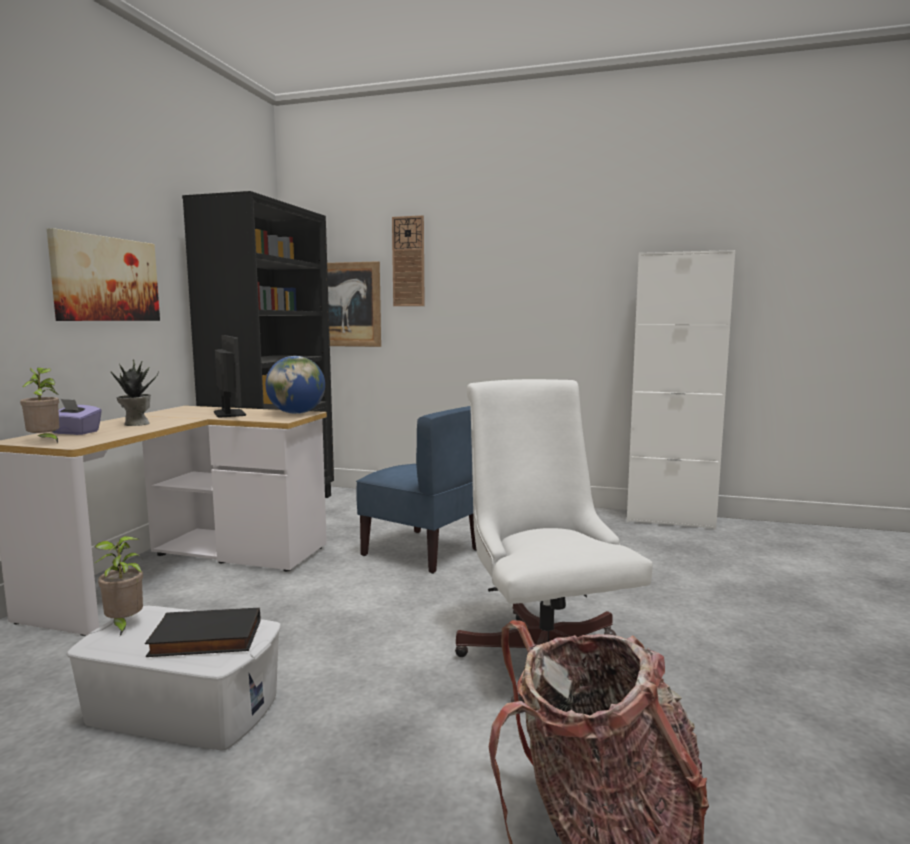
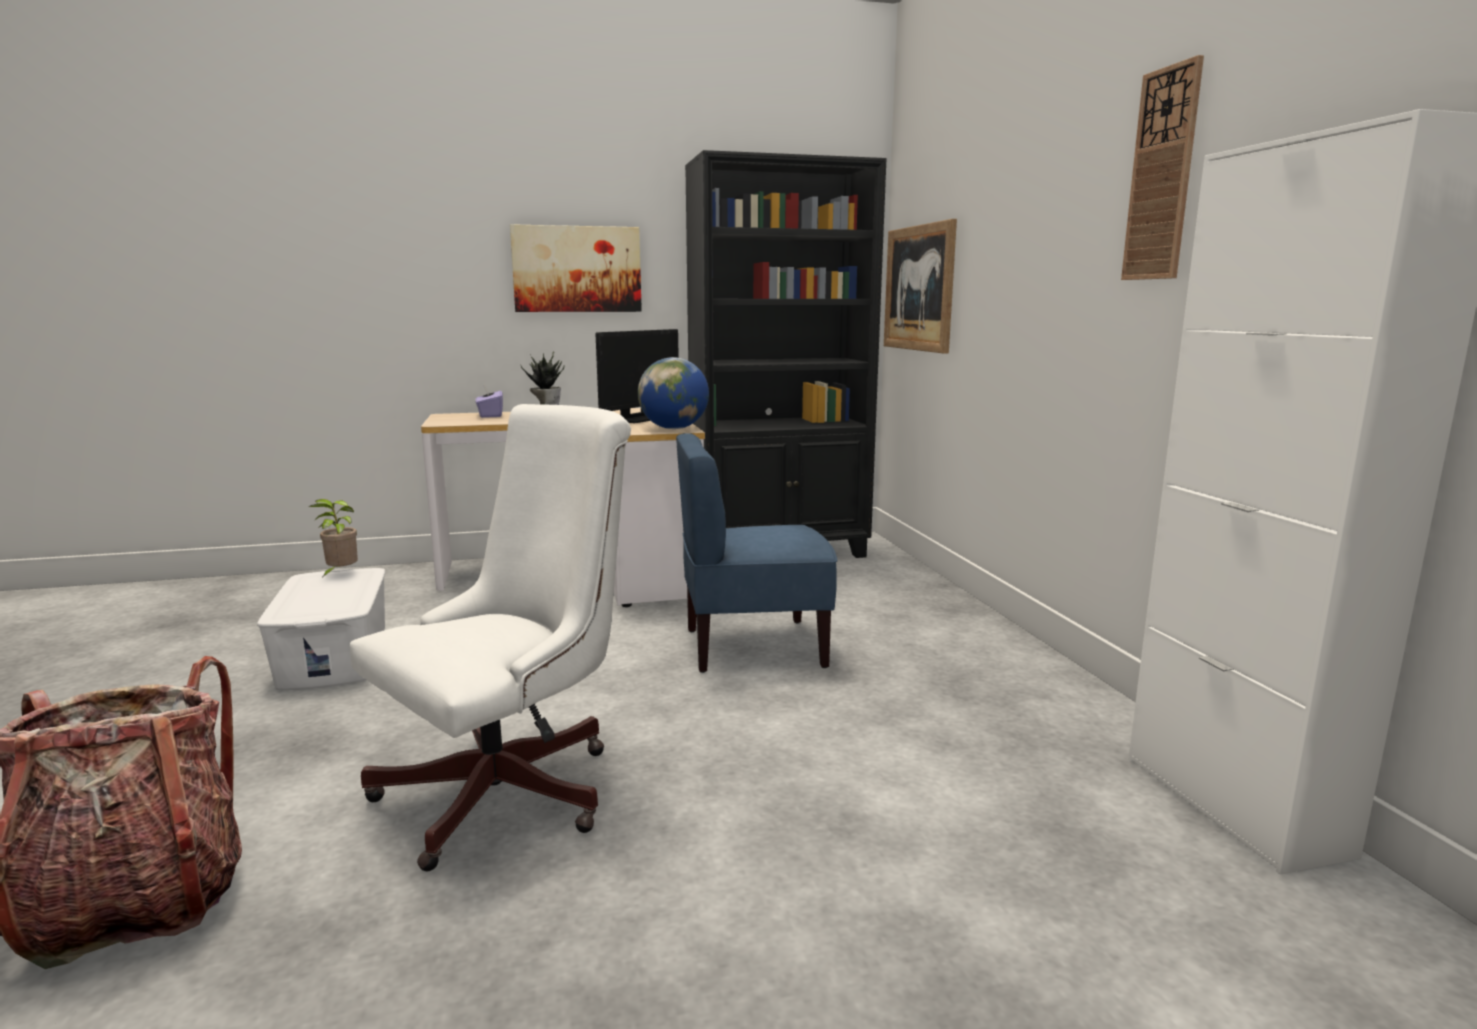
camera: 60 degrees right, 5 degrees up
potted plant [20,368,60,443] -> none
black book [145,608,260,657] -> none
blue chair [356,406,477,574] -> blue chair turned 75 degrees clockwise [676,433,837,673]
wall clock [392,215,425,306] -> wall clock moved to [1121,55,1204,280]

